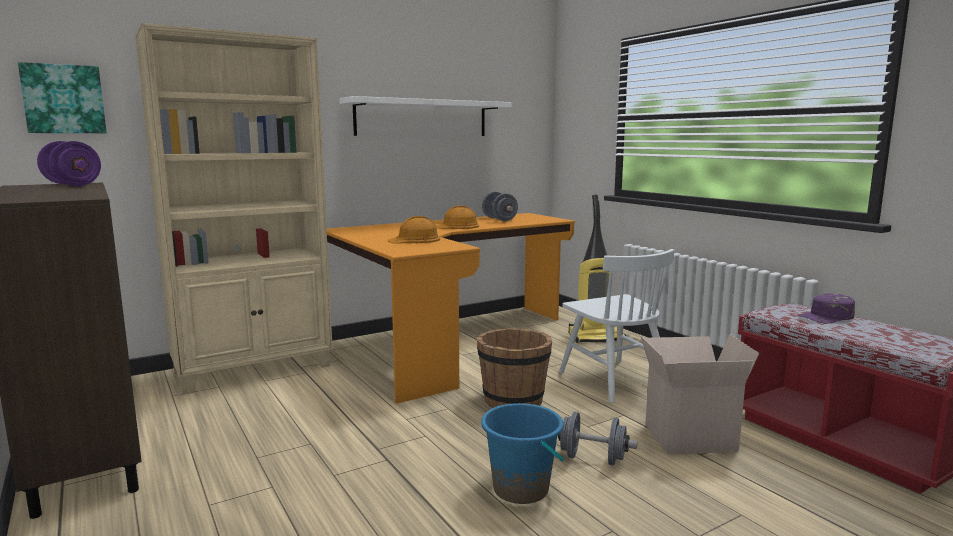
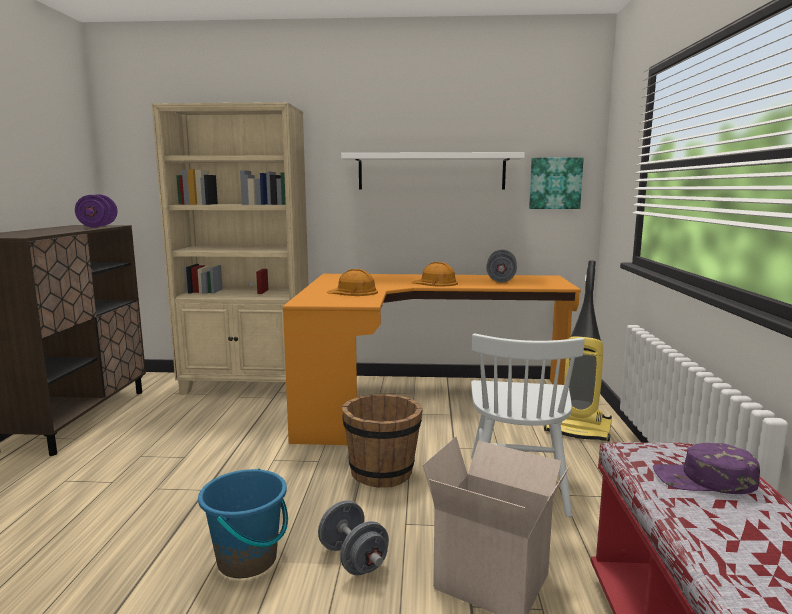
camera: 35 degrees right, 0 degrees up
picture [18,62,107,133] -> picture moved to [529,158,584,209]

